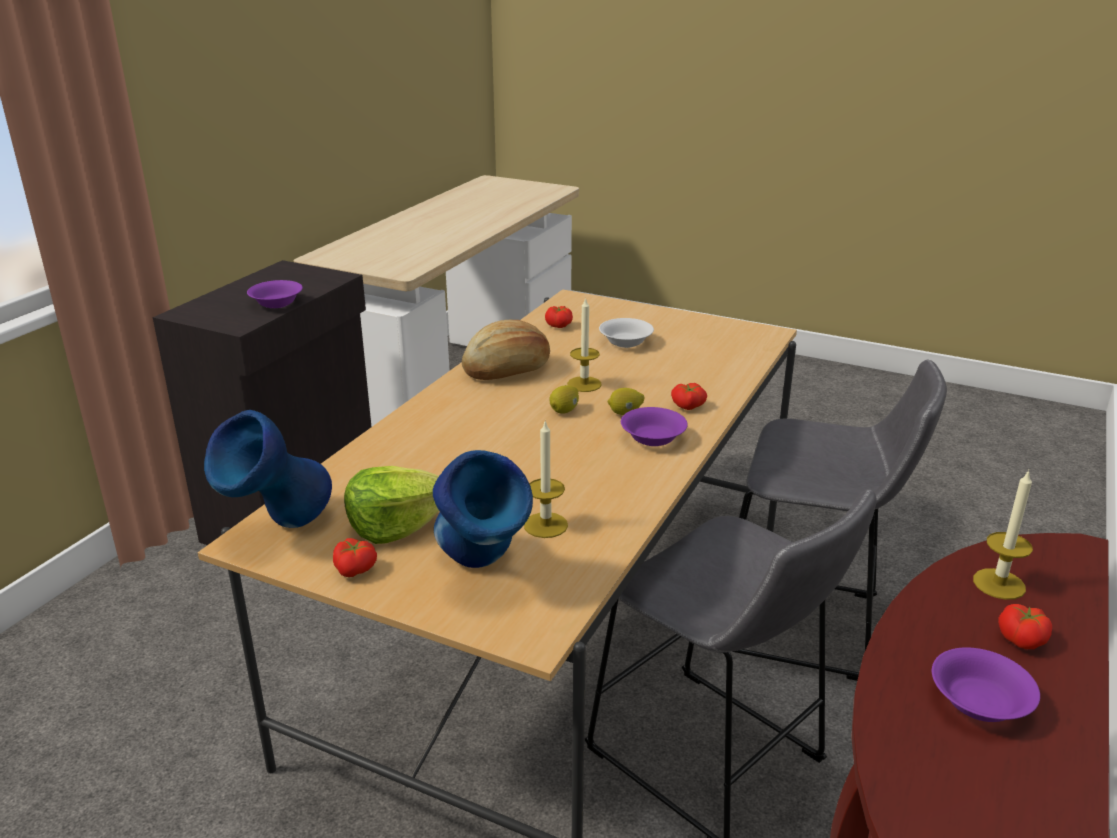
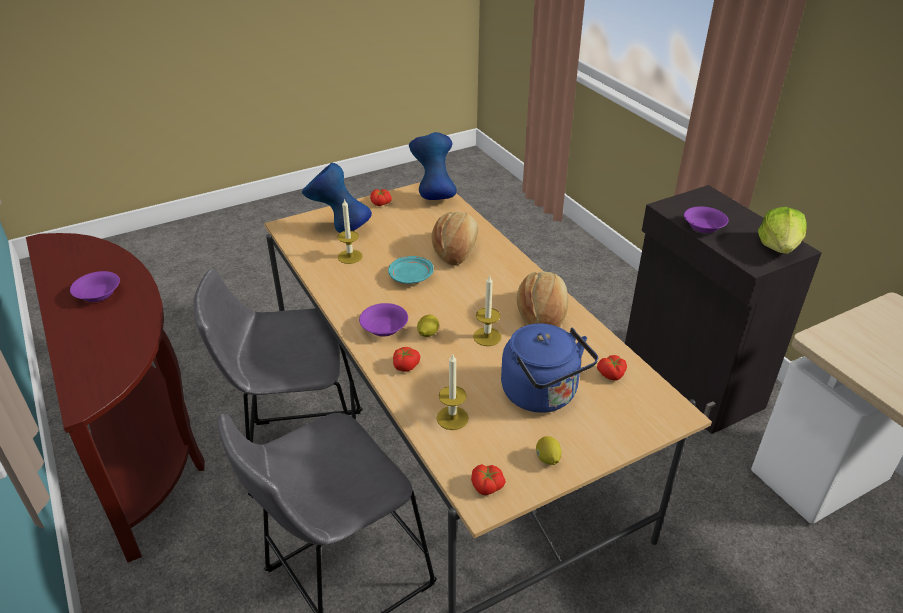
camera: 125 degrees right, 10 degrees up
lettuce [344,466,439,544] -> lettuce moved to [758,207,807,254]
lemon [549,385,579,414] -> lemon moved to [536,436,562,465]
white bowl [599,318,654,348] -> blue kettle [501,323,598,413]
candle [973,470,1033,600] -> candle moved to [437,353,469,430]
tomato [998,604,1052,649] -> tomato moved to [471,464,506,495]
none -> turquoise plate [388,256,434,284]
none -> bread [432,212,478,265]

